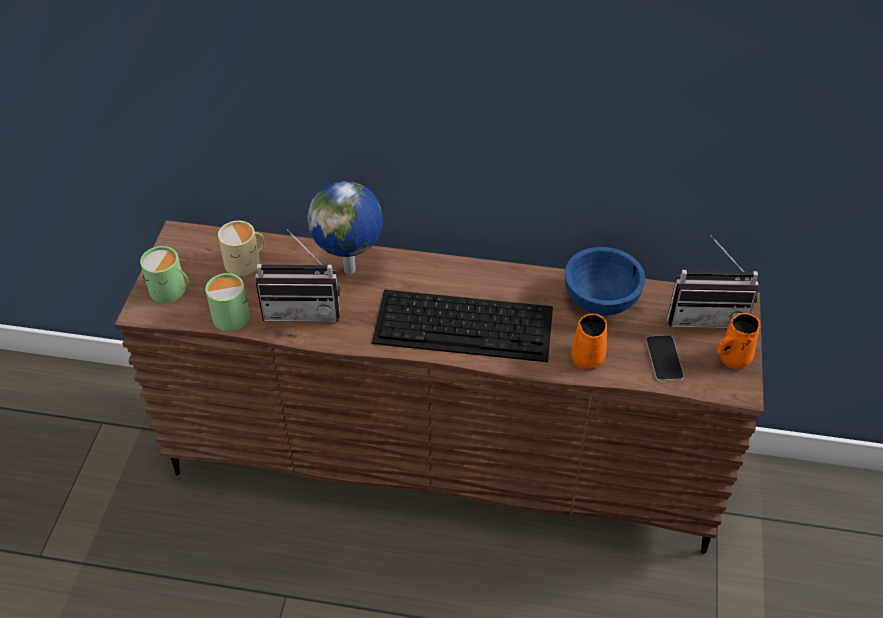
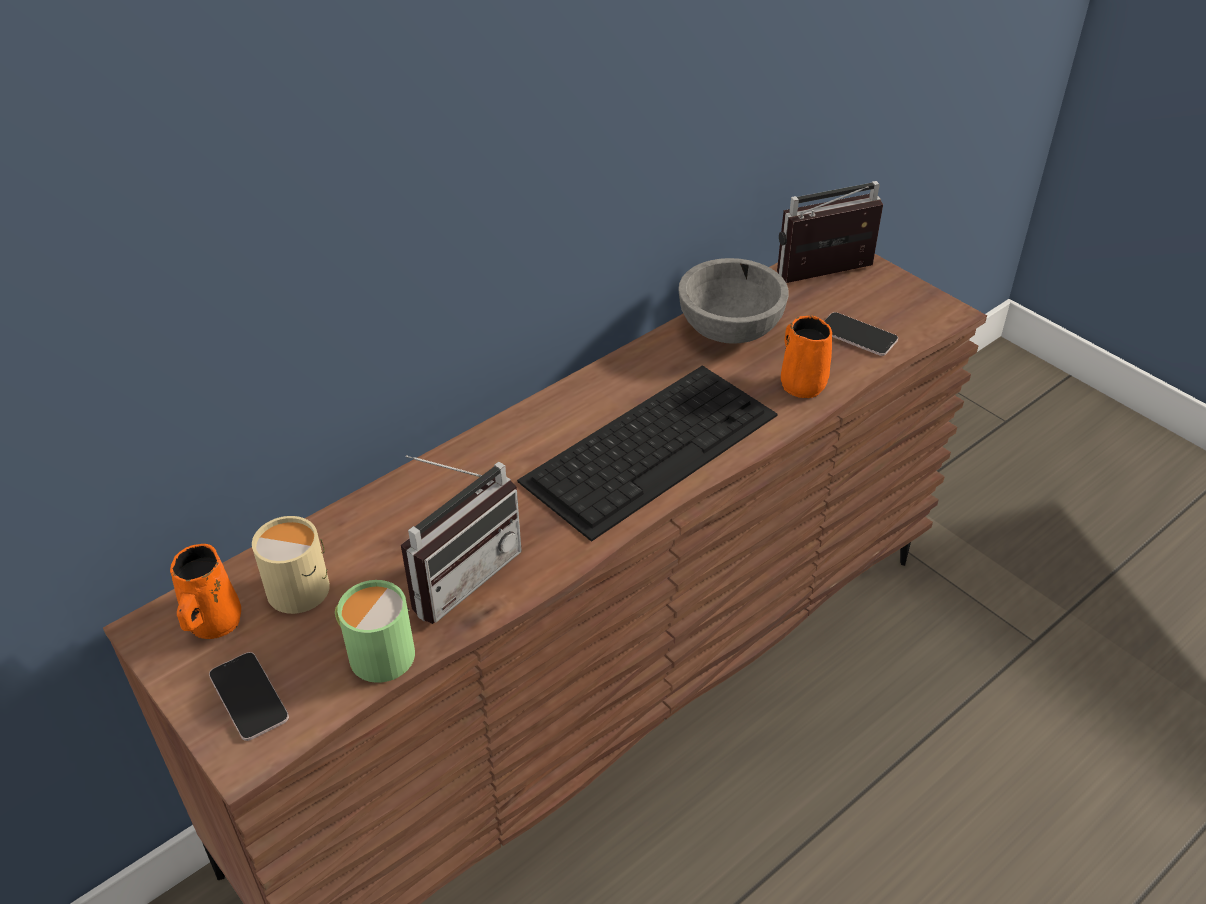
camera: 50 degrees left, 5 degrees down
green mug [140,246,189,303] -> phone [209,652,289,741]
globe [307,181,383,274] -> none
blue bowl [565,247,646,316] -> grey bowl [678,258,789,344]
radio [667,236,758,328] -> radio turned 150 degrees counterclockwise [777,181,883,283]
orange mug [716,313,760,369] -> orange mug moved to [170,544,241,639]

